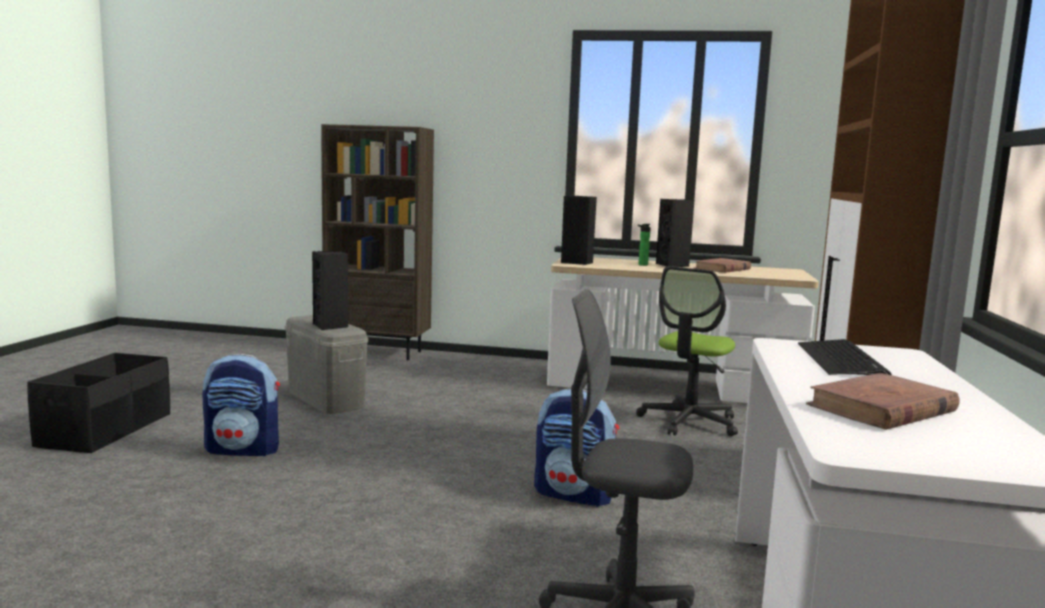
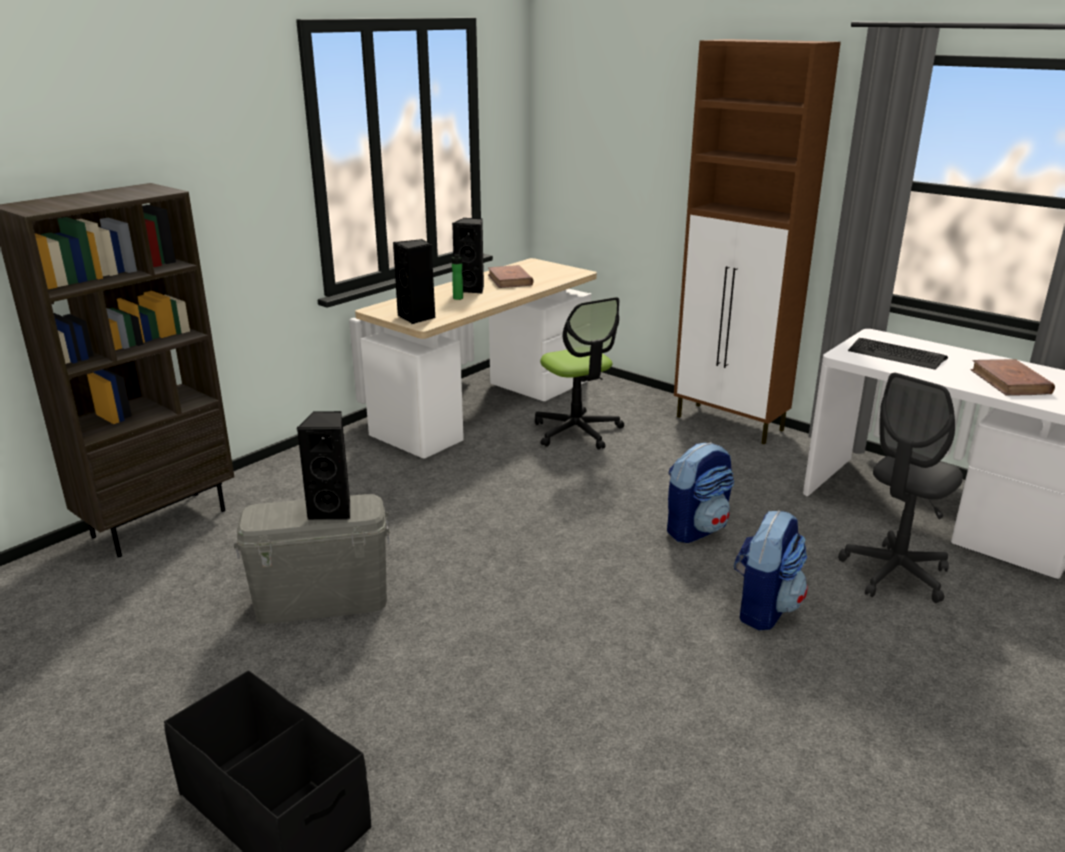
camera: 60 degrees left, 15 degrees up
backpack [203,354,280,457] -> backpack moved to [734,510,808,630]

